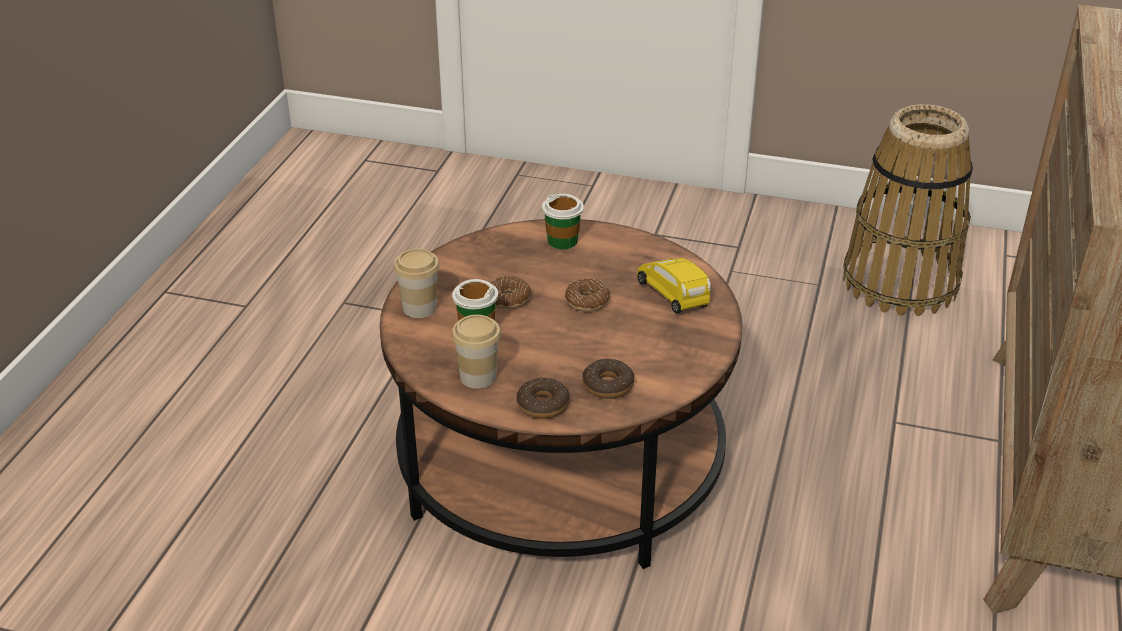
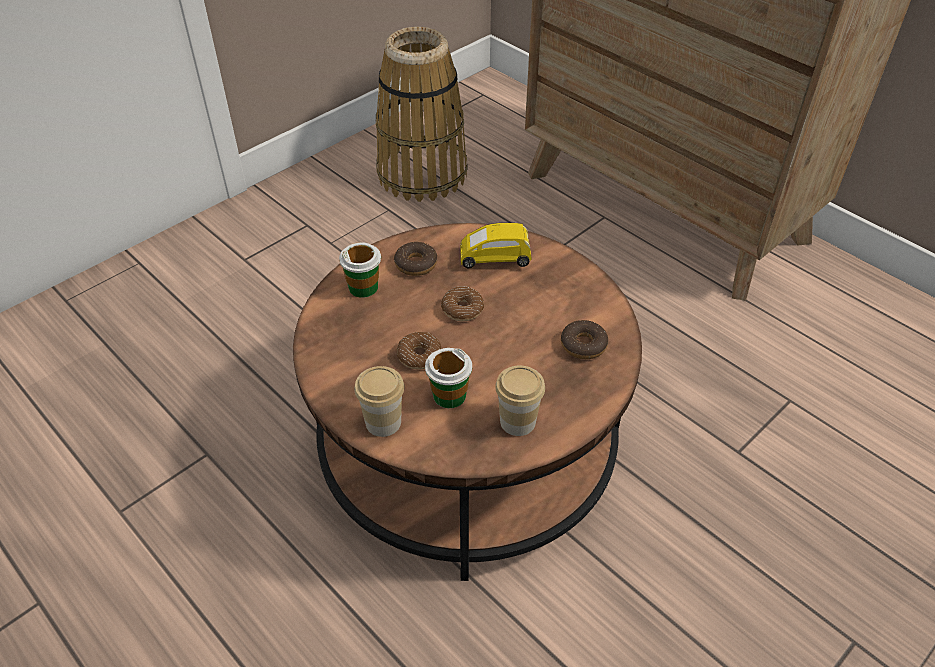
camera: 60 degrees left, 10 degrees up
donut [517,378,569,419] -> donut moved to [394,242,437,276]

